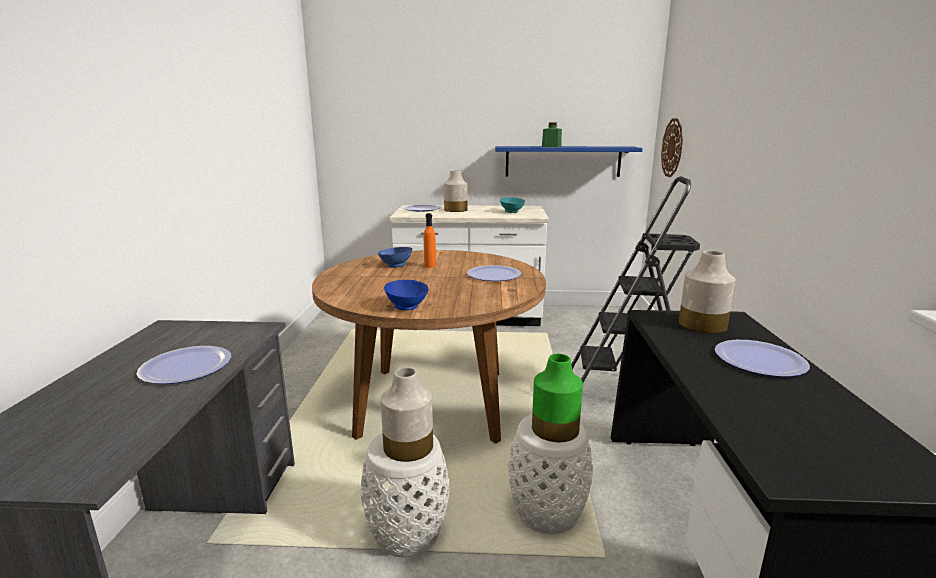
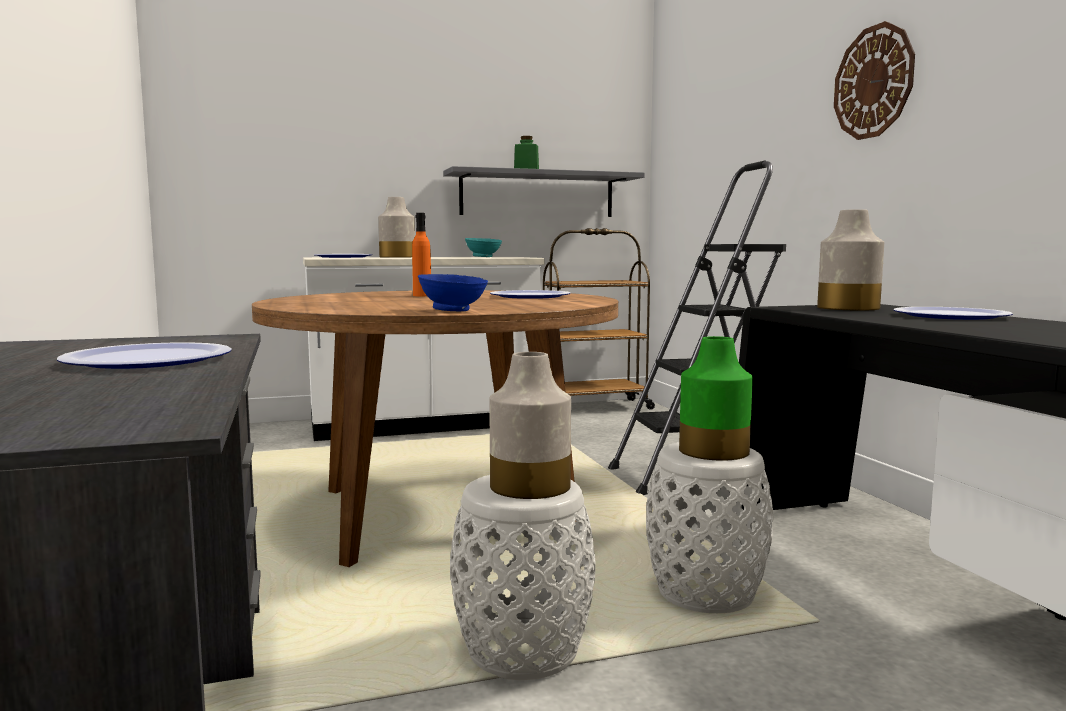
camera: 20 degrees left, 10 degrees down
blue bowl [378,247,413,268] -> none
blue shelf [495,146,643,177] -> grey shelf [443,166,644,217]
wall clock [661,118,683,177] -> wall clock moved to [834,21,915,140]
none -> brown cart [543,228,655,410]

